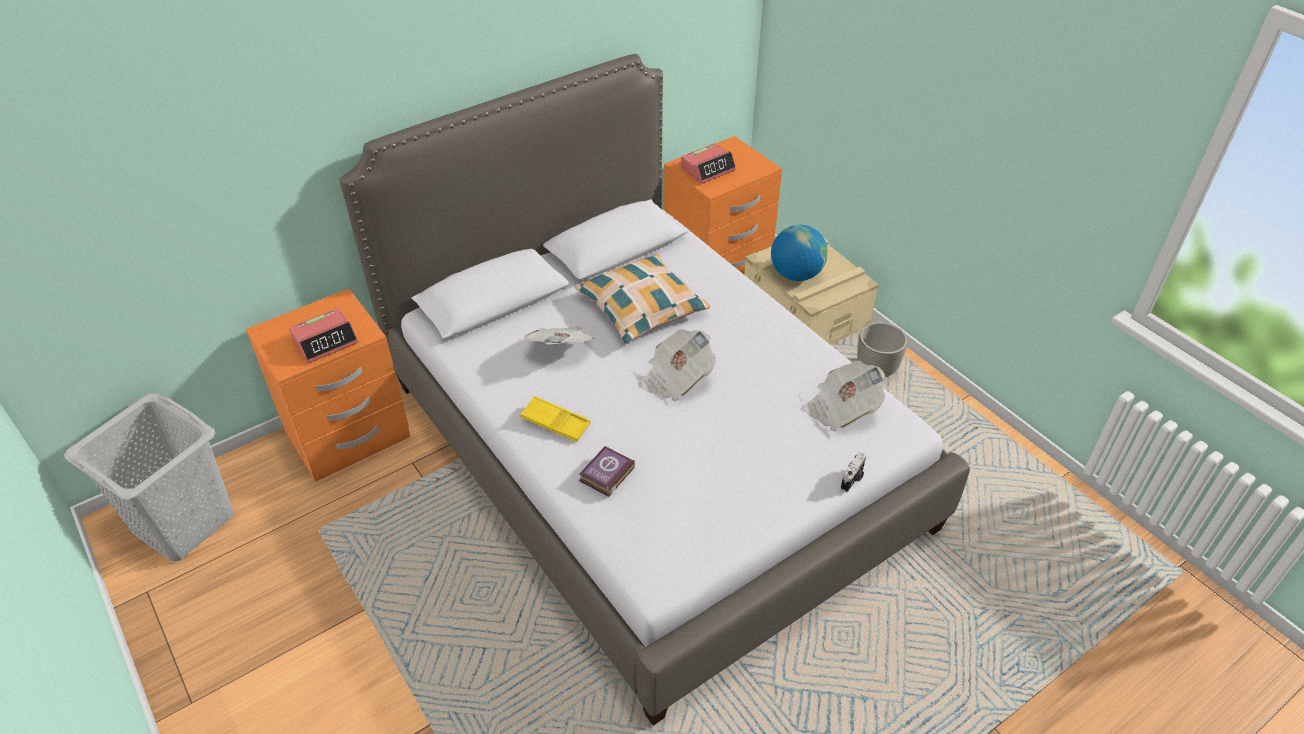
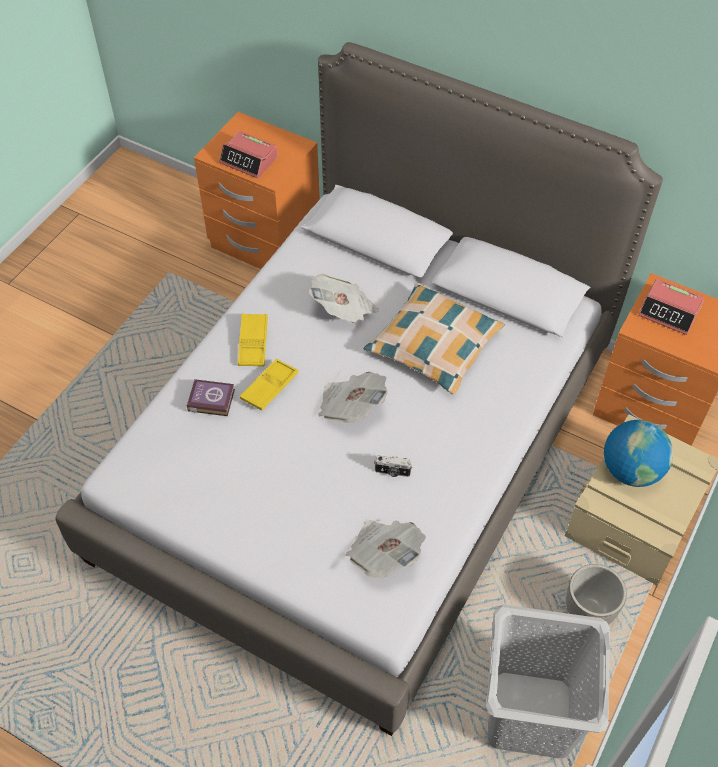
camera: 65 degrees right, 10 degrees up
grey laundry basket [64,393,234,562] -> grey laundry basket moved to [486,605,610,758]
camera [841,453,867,492] -> camera moved to [374,455,413,477]
none -> yellow tray [240,359,298,410]

